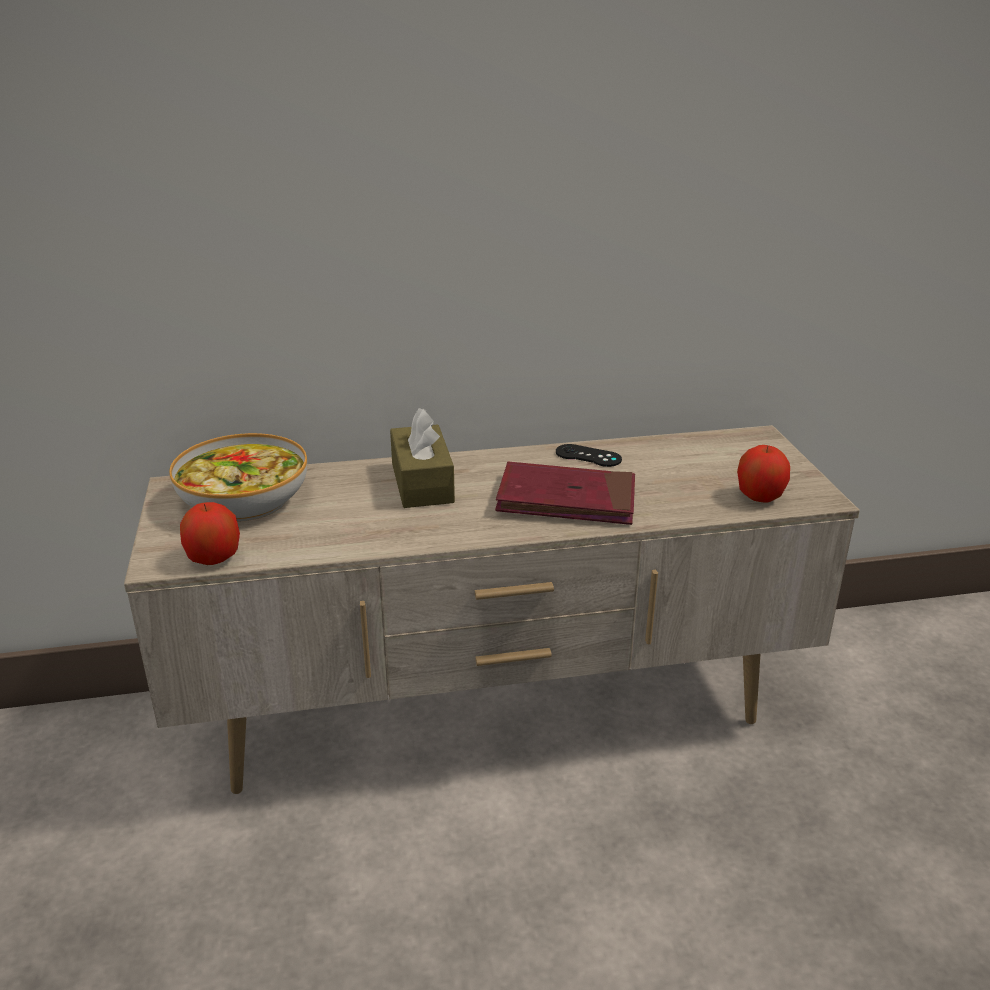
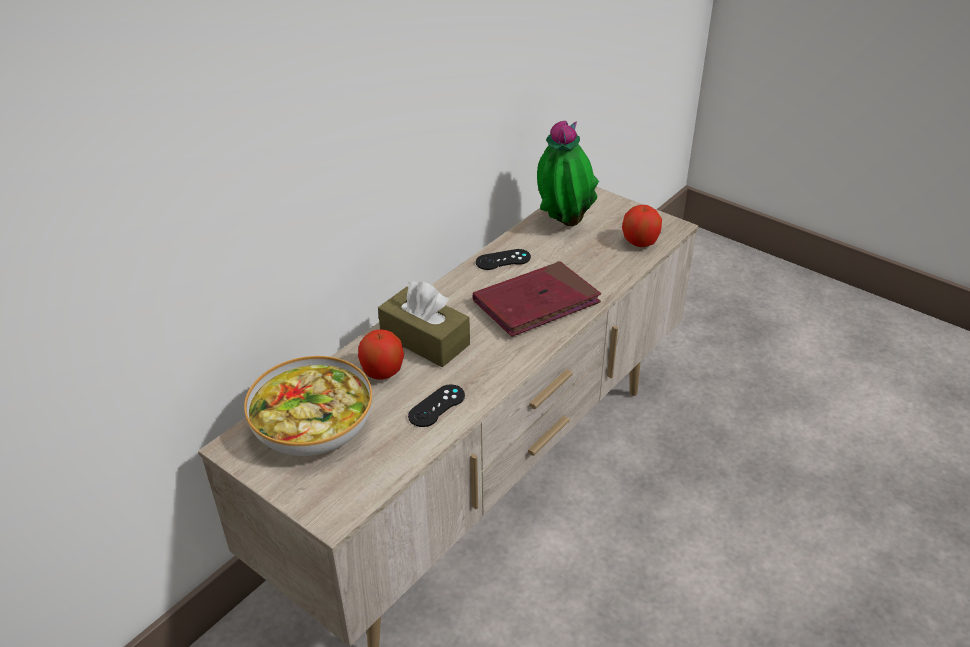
camera: 40 degrees left, 10 degrees up
apple [180,502,240,565] -> apple moved to [358,329,404,380]
none -> black game controller [408,385,465,427]
none -> potted plant [537,121,599,226]

